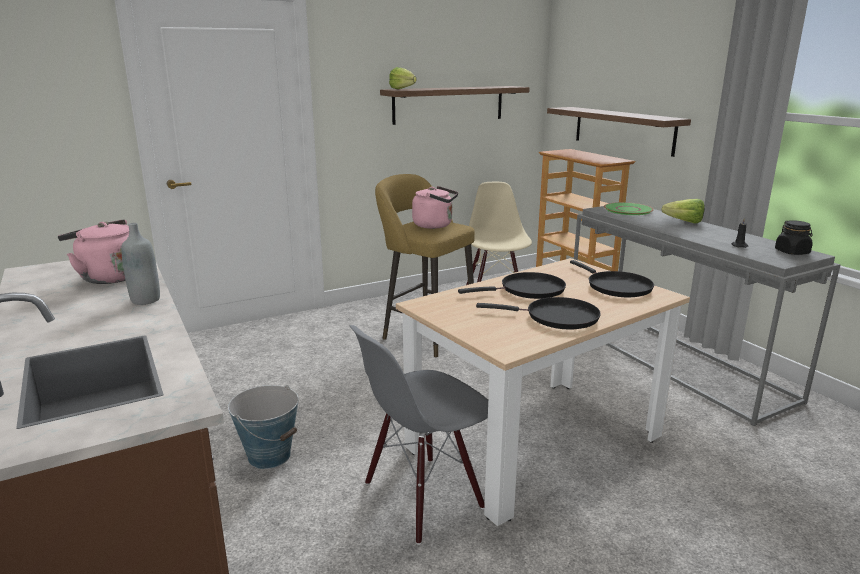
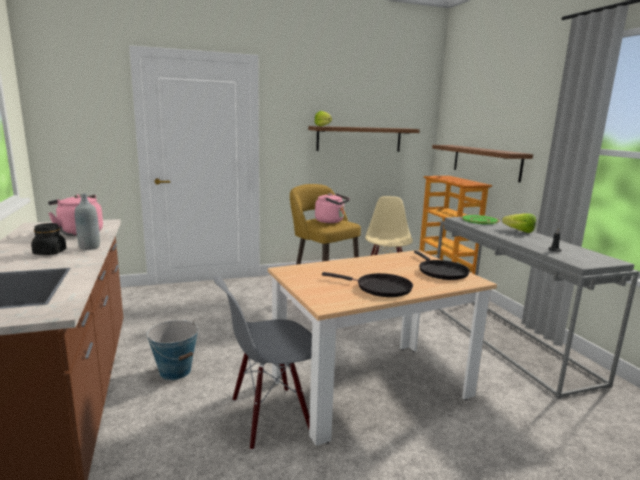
camera: 10 degrees right, 5 degrees down
black frying pan [458,272,566,299] -> none
black jar [775,220,813,255] -> black jar moved to [31,223,66,255]

